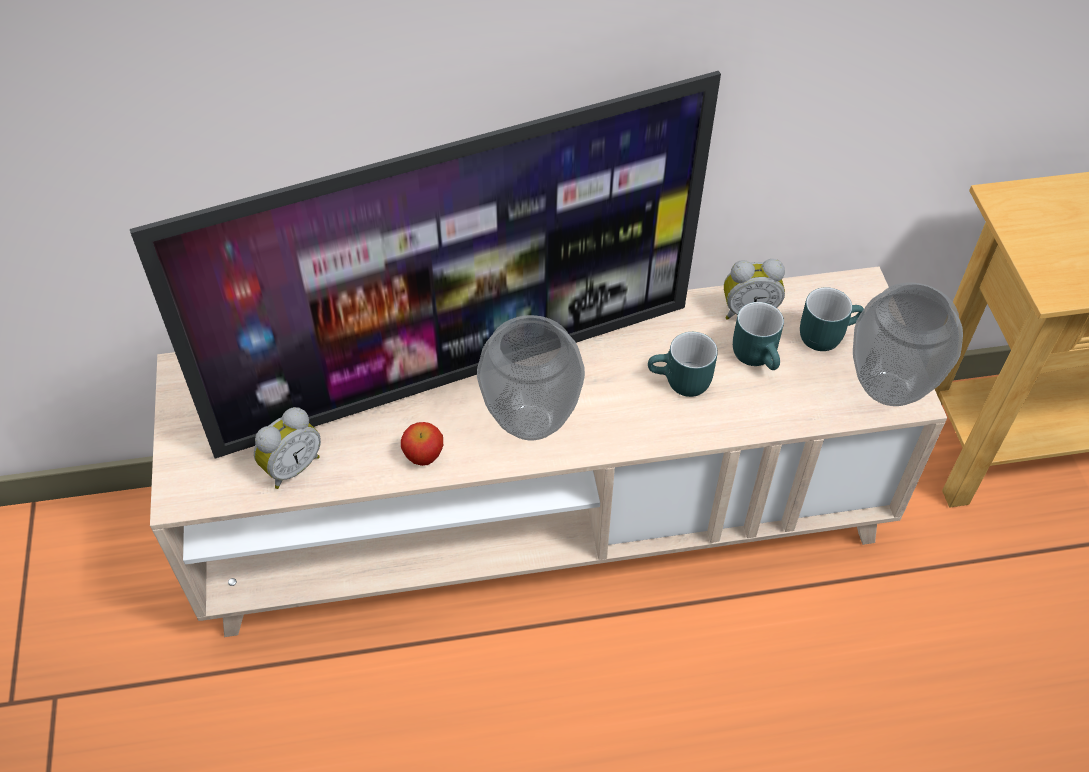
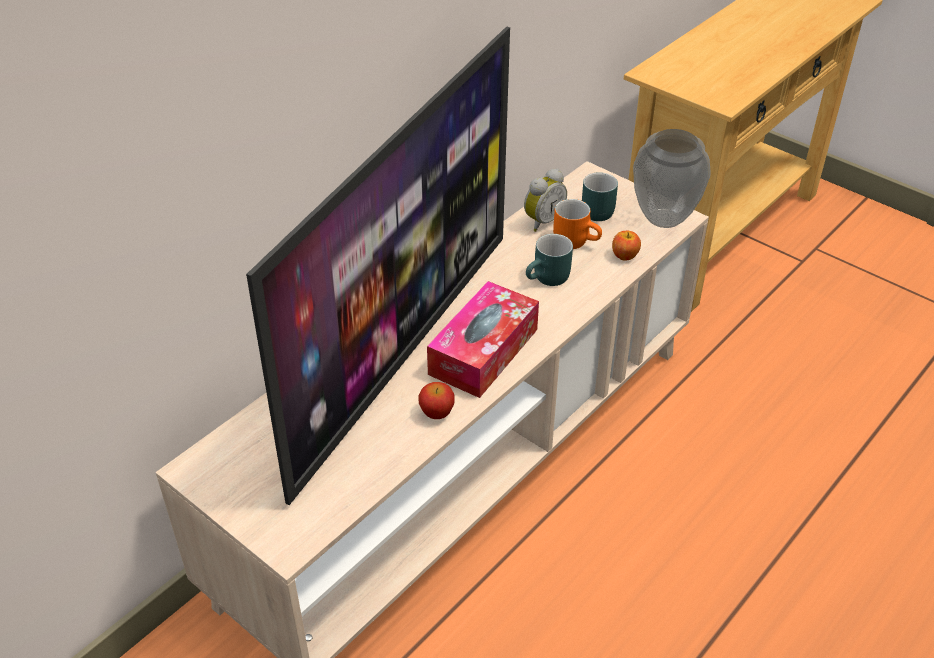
camera: 40 degrees left, 10 degrees down
alarm clock [254,407,321,489] -> none
vase [477,315,585,440] -> tissue box [427,281,539,398]
turquoise mug [733,302,784,370] -> orange mug [553,199,602,249]
none -> apple [612,231,641,261]

